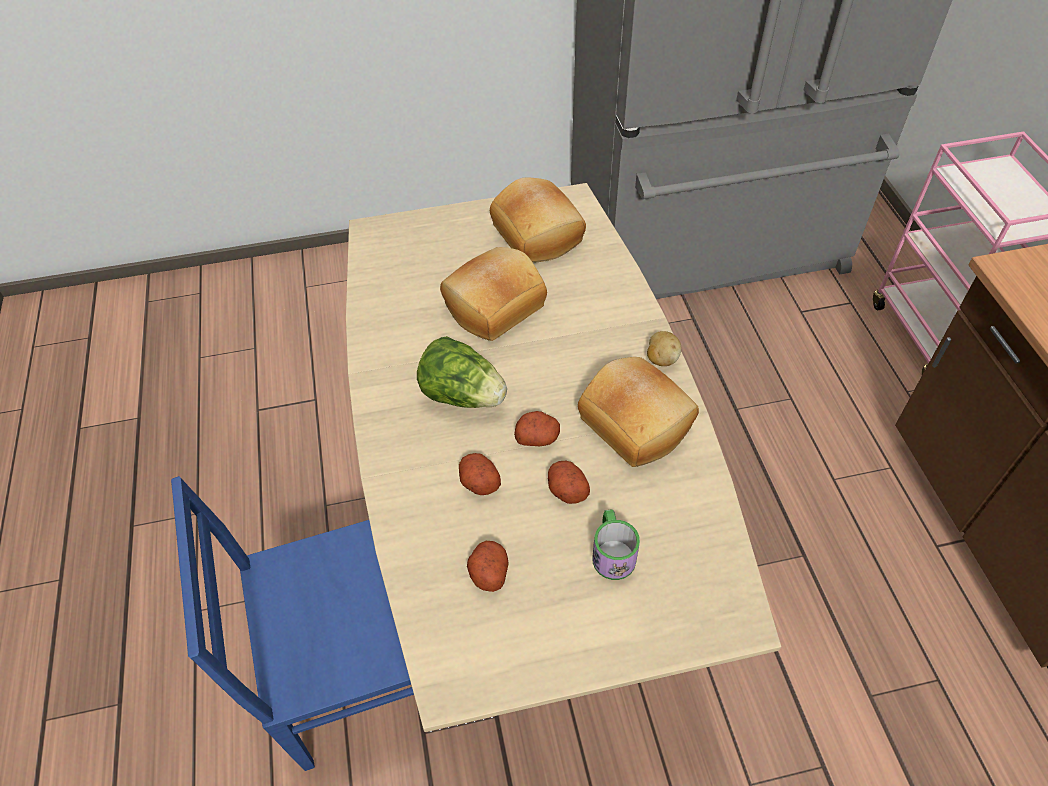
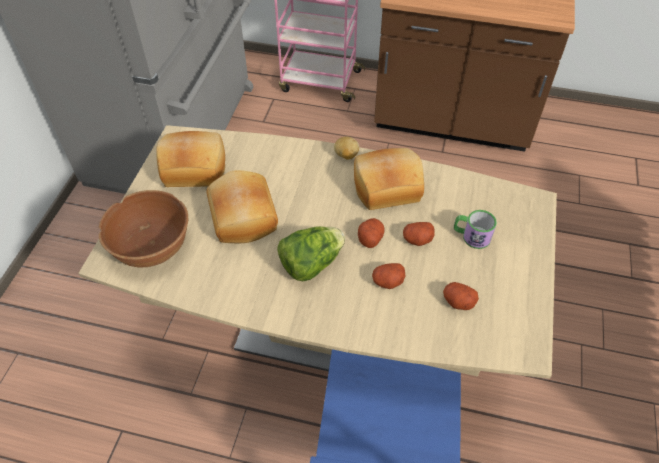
camera: 65 degrees left, 0 degrees up
none -> brown bowl [99,190,188,268]

